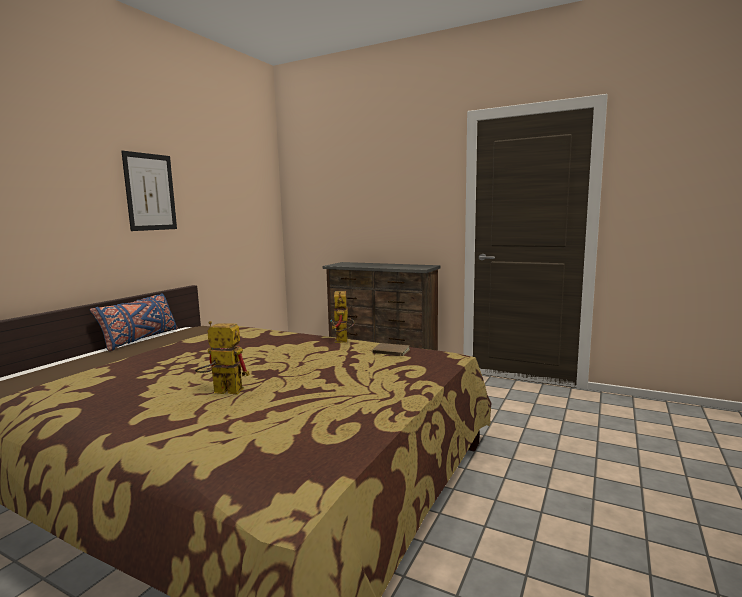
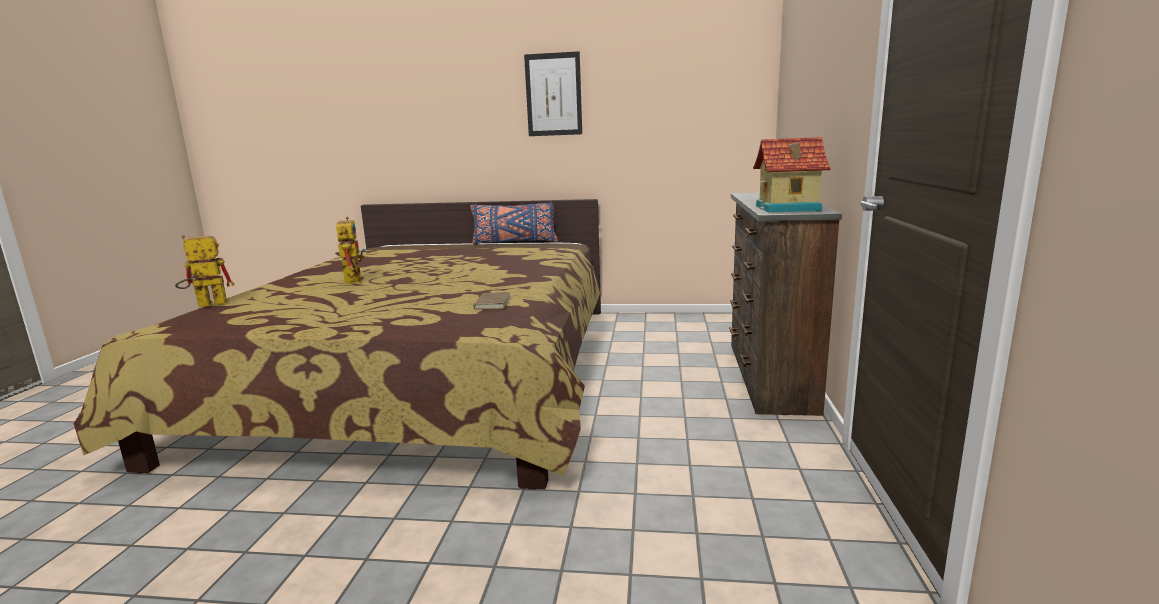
camera: 70 degrees right, 5 degrees up
toy robot [330,291,355,343] -> toy robot moved to [175,235,234,307]
none -> toy house [753,137,831,212]

